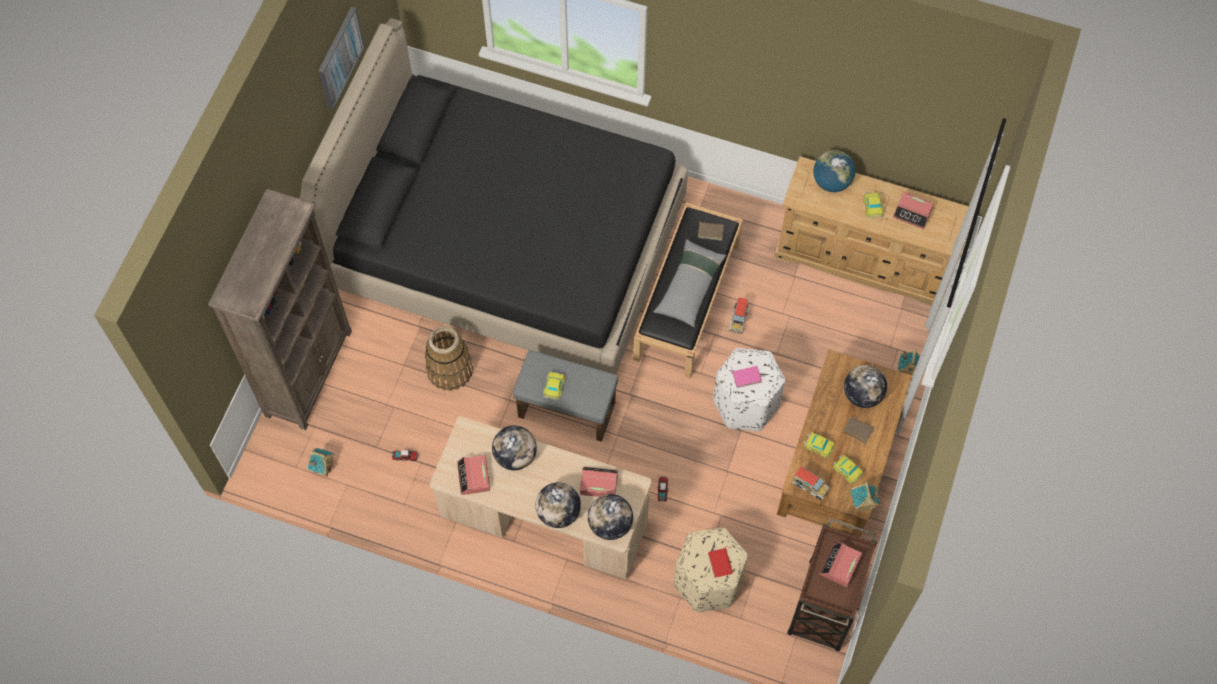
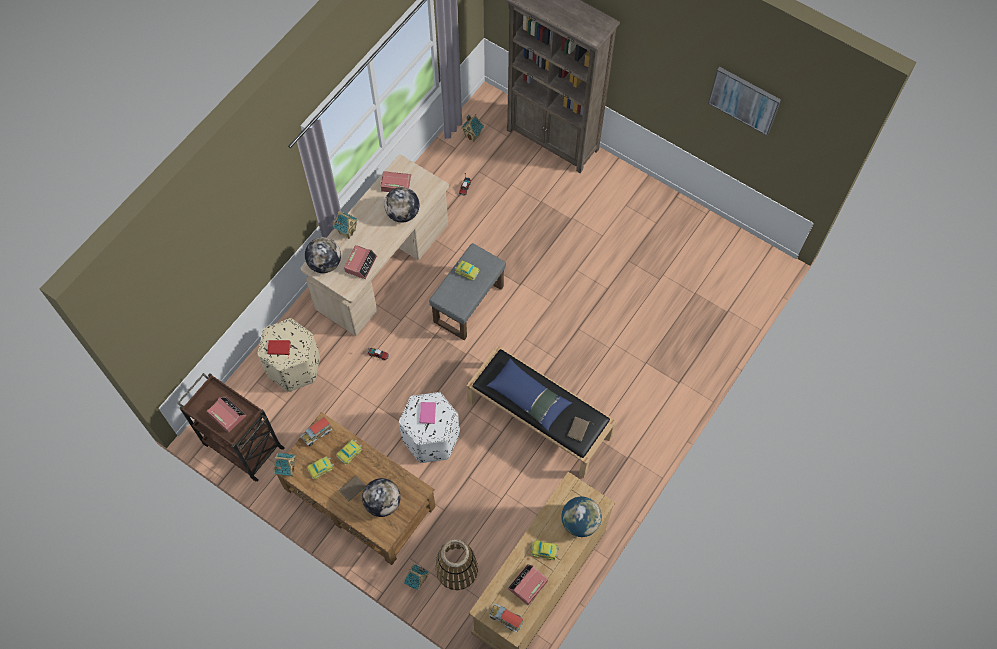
camera: 105 degrees right, 0 degrees up
black bed [299,18,688,375] -> none
basket [425,326,473,391] -> basket moved to [436,540,478,590]
globe [535,482,581,528] -> toy house [333,211,358,239]
grey pillow [653,239,726,327] -> blue pillow [487,358,572,431]
toy truck [729,297,749,334] -> toy truck moved to [488,603,524,633]

